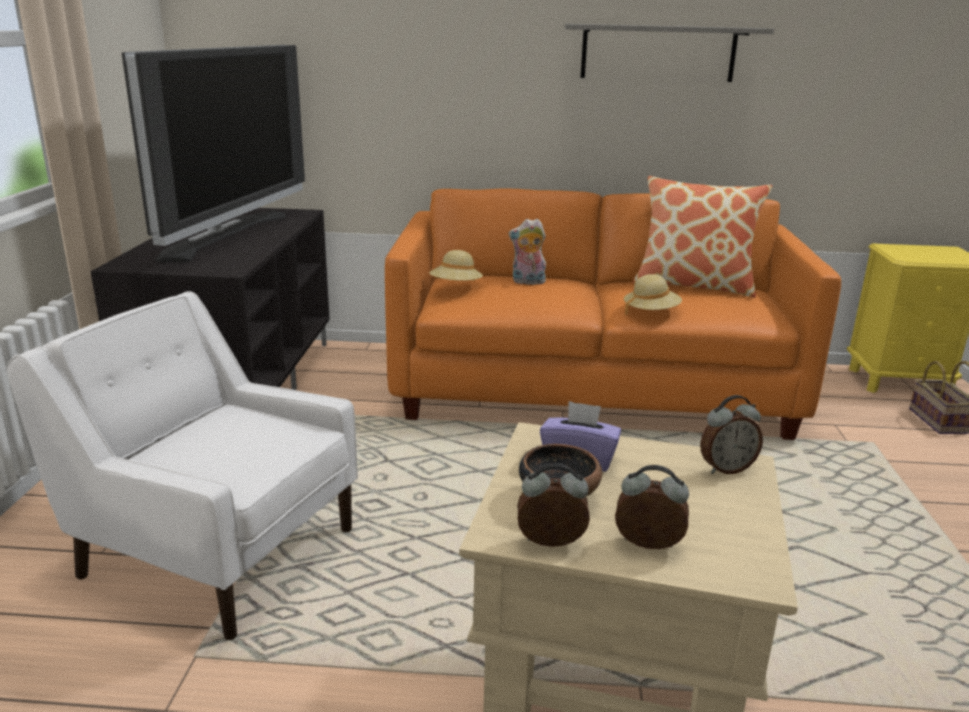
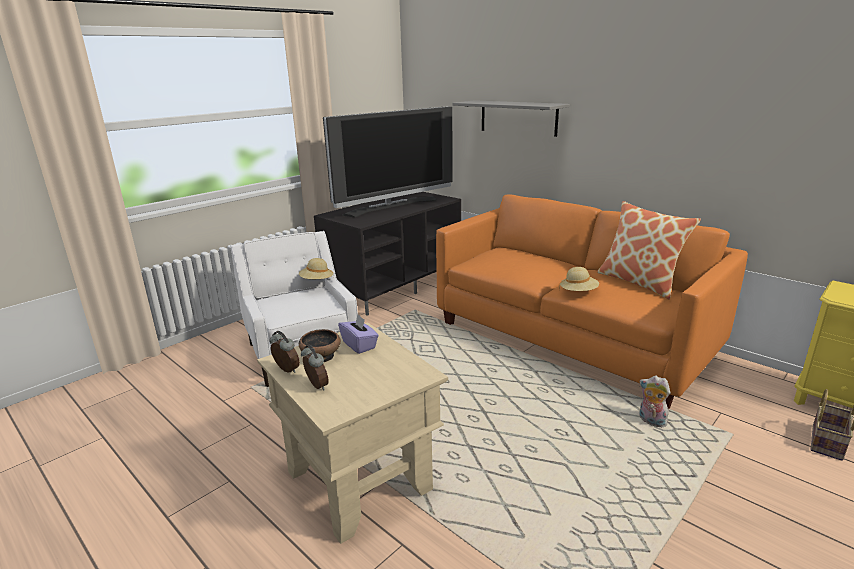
camera: 40 degrees right, 0 degrees up
beige hat [429,250,483,281] -> beige hat moved to [299,258,334,279]
plush toy [508,219,546,285] -> plush toy moved to [639,376,671,427]
grey shelf [565,24,774,82] -> grey shelf moved to [453,100,570,137]
alarm clock [700,395,763,474] -> none

